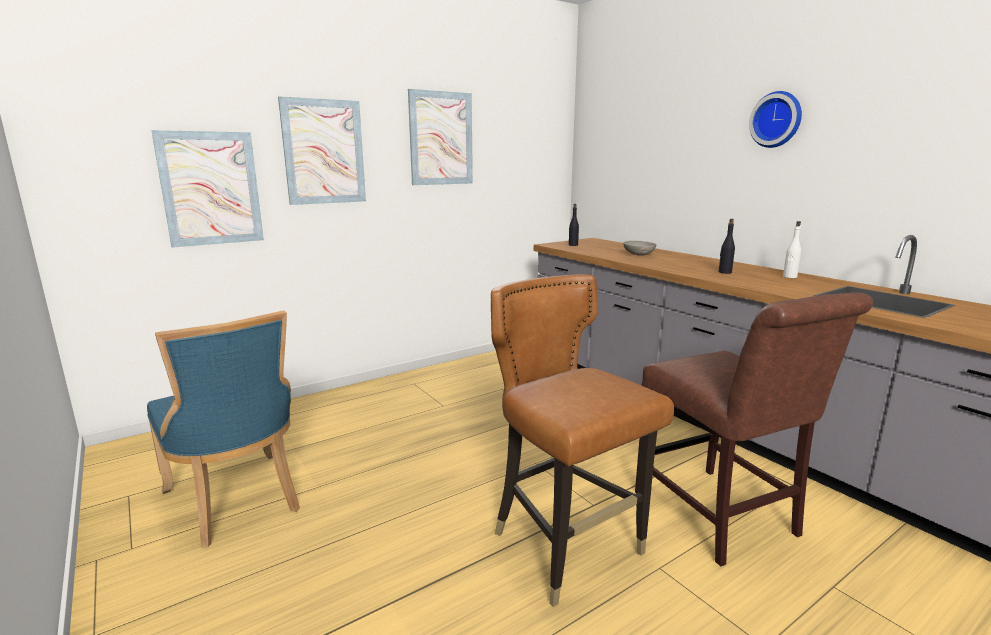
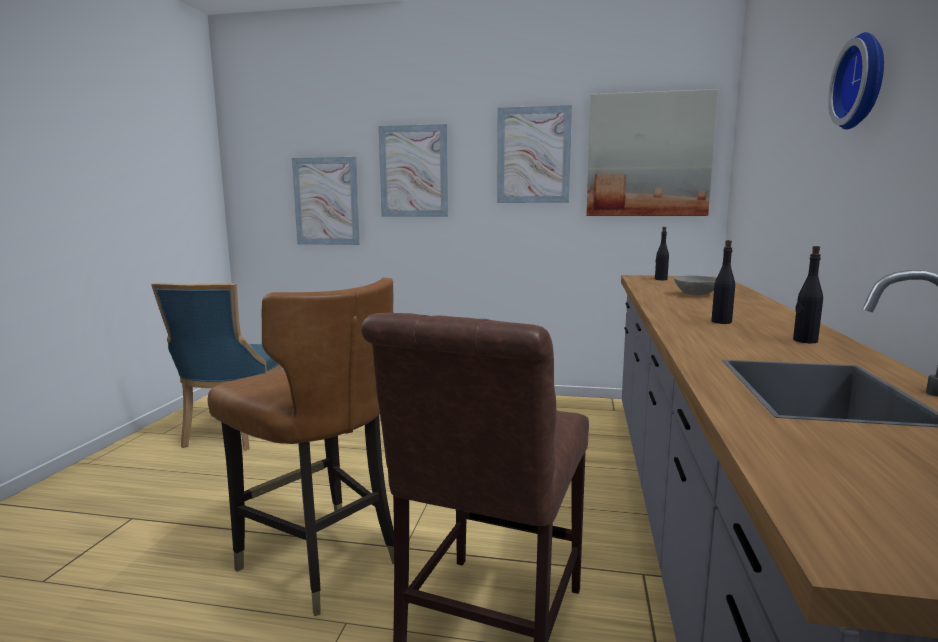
camera: 45 degrees right, 5 degrees down
brown chair [491,274,674,607] -> brown chair turned 120 degrees clockwise [208,278,394,616]
white bottle [783,221,801,278] -> black bottle [793,246,823,343]
none -> picture [586,89,718,216]

